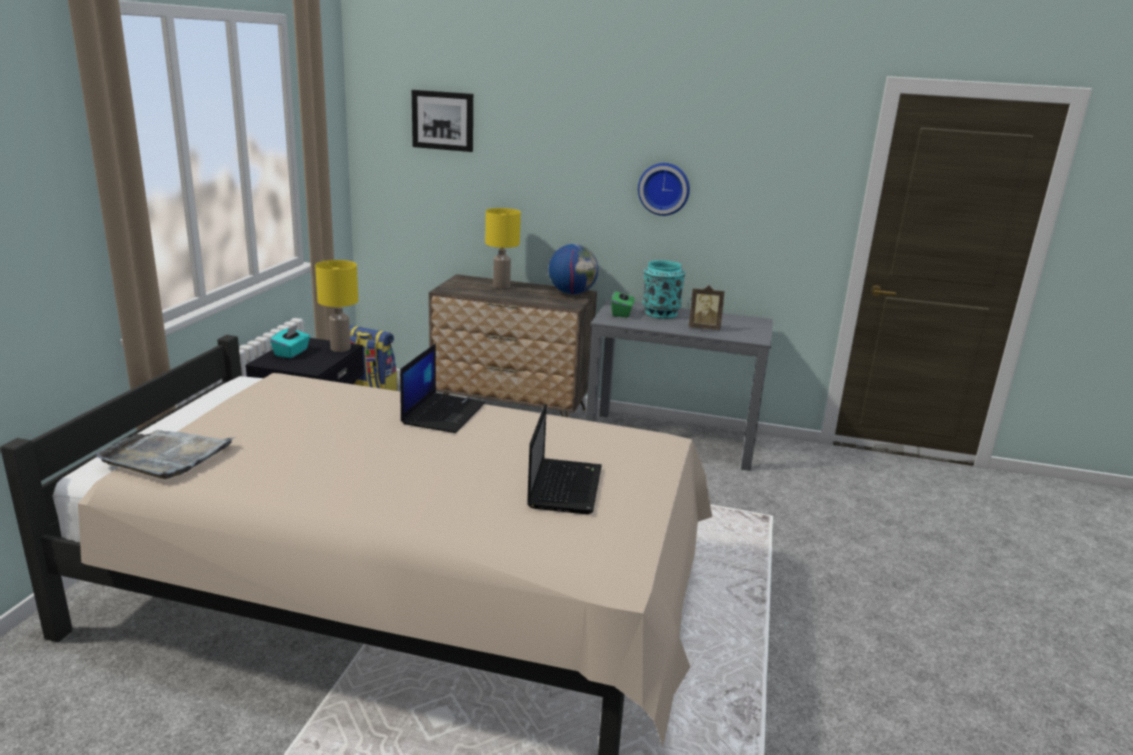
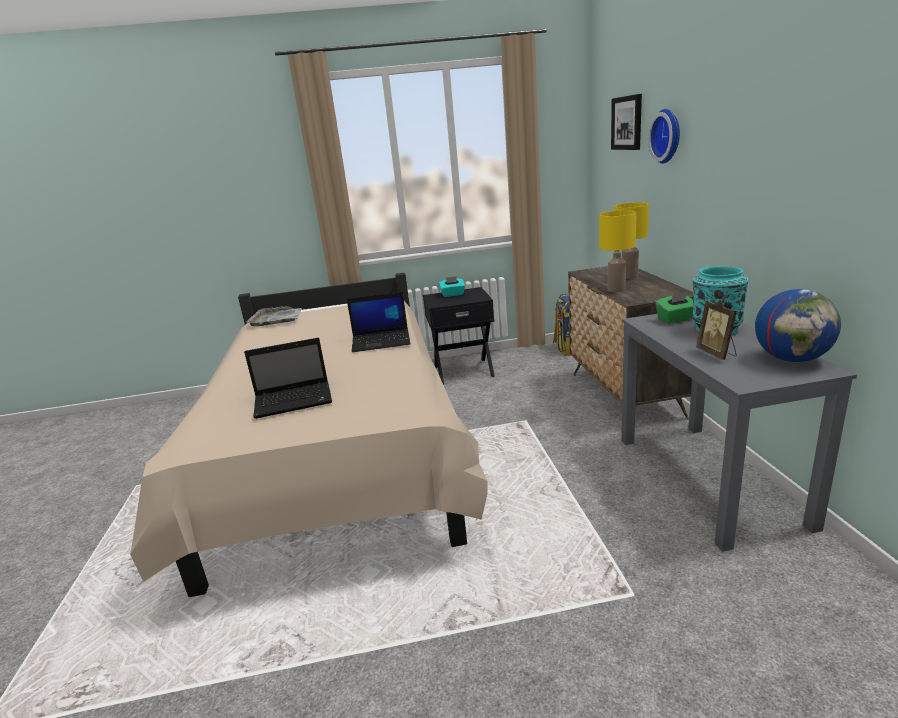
camera: 70 degrees right, 0 degrees up
yellow table lamp [315,260,358,352] -> yellow table lamp moved to [599,210,637,292]
globe [549,244,598,295] -> globe moved to [755,289,841,362]
wall clock [638,163,690,216] -> wall clock moved to [648,109,680,164]

